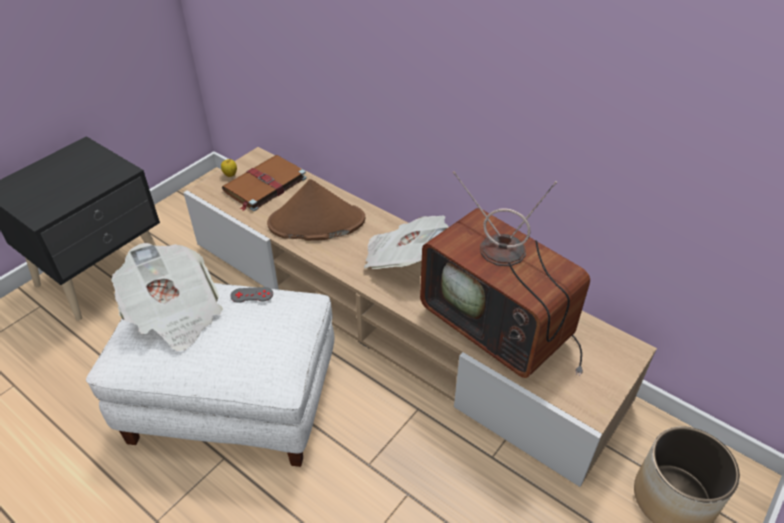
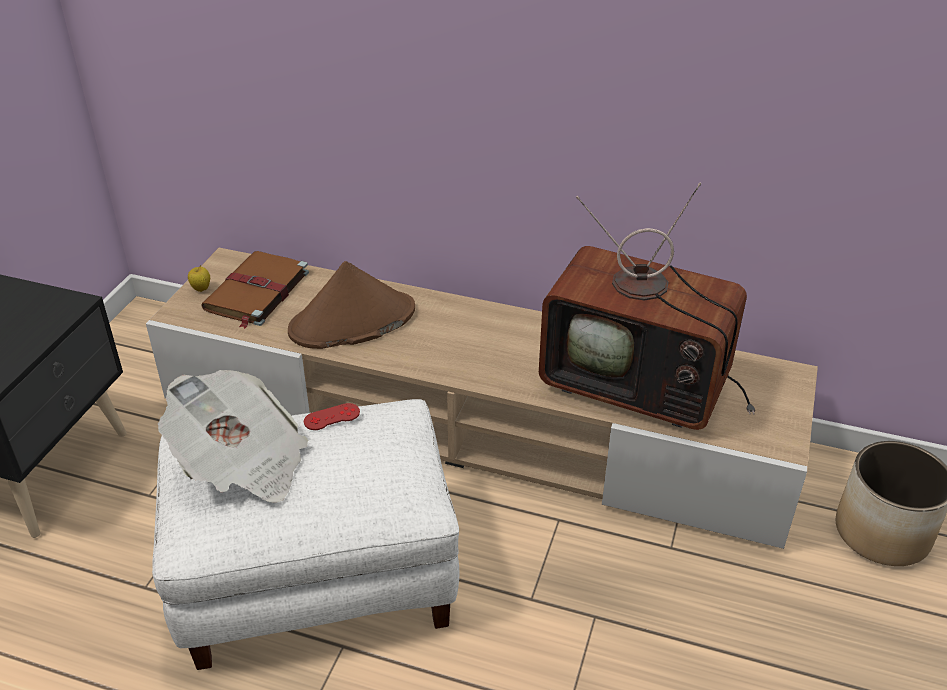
camera: 20 degrees left, 5 degrees down
grey game controller [230,287,273,303] -> red game controller [304,403,360,430]
newspaper [364,215,449,269] -> none

